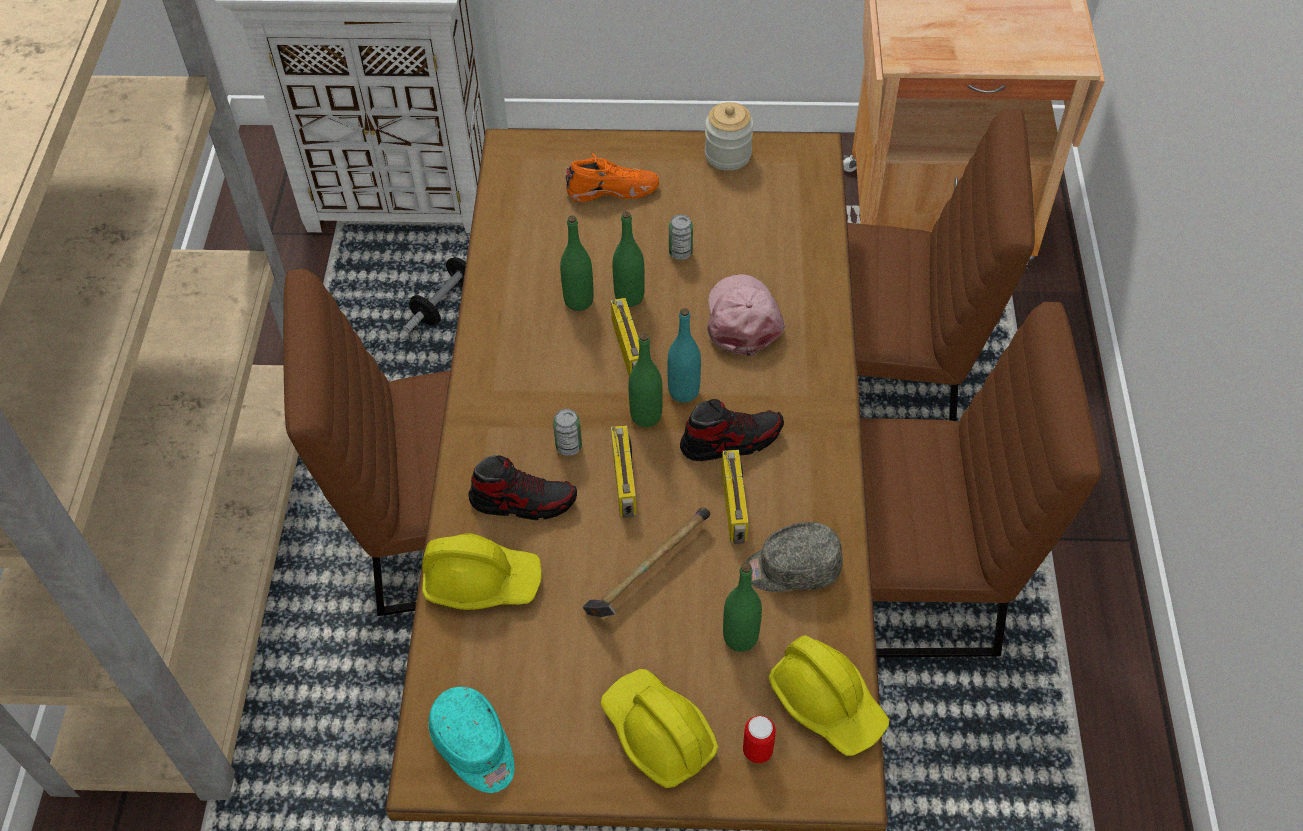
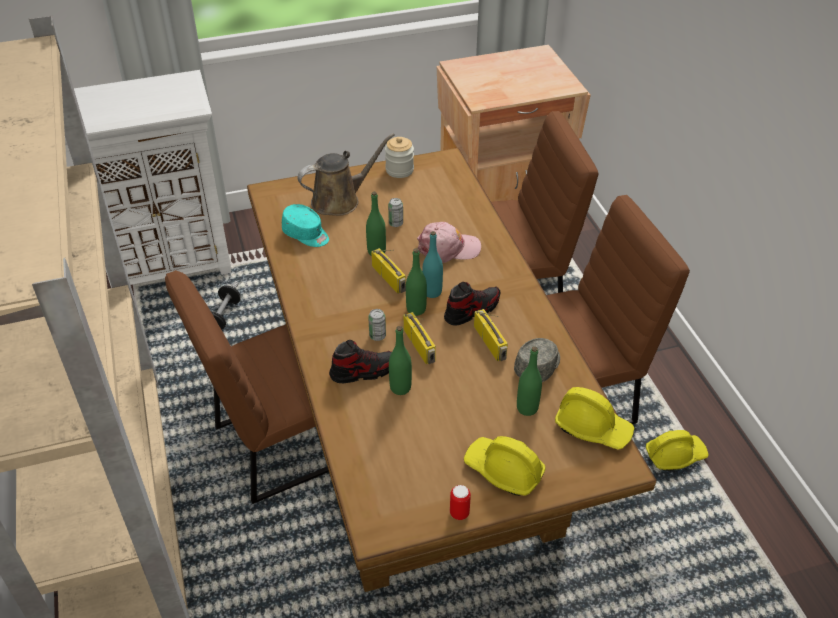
camera: 20 degrees left, 10 degrees down
yellow hard hat [422,533,542,610] -> yellow hard hat moved to [646,430,709,471]
turquoise cap [429,687,515,793] -> turquoise cap moved to [282,204,329,247]
green bottle [560,215,594,311] -> green bottle moved to [389,326,412,395]
orange shoe [566,153,659,202] -> brown watering can [298,133,395,216]
hammer [583,508,710,617] -> none
pink cap [707,274,785,357] -> pink cap turned 105 degrees clockwise [417,222,481,263]
can [743,716,776,763] -> can moved to [450,485,471,520]
grey cap [745,522,843,592] -> grey cap turned 150 degrees clockwise [514,338,560,382]

